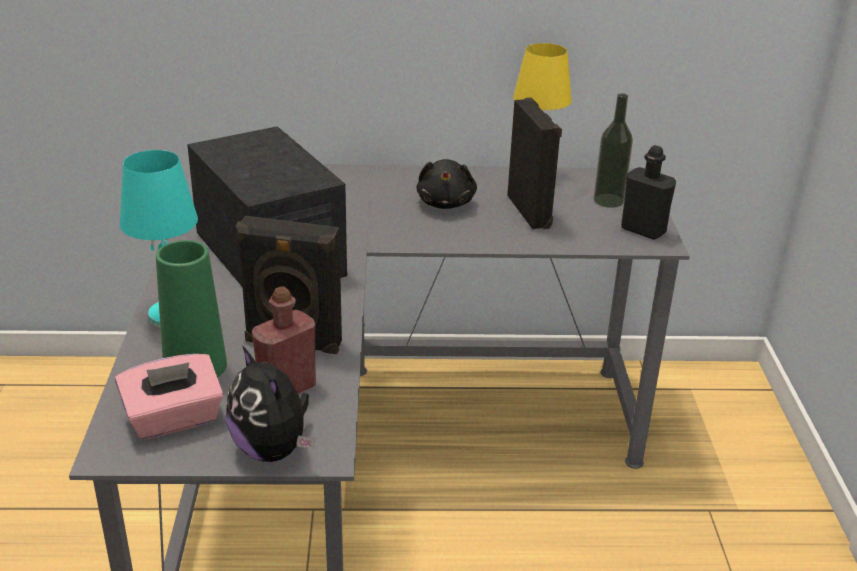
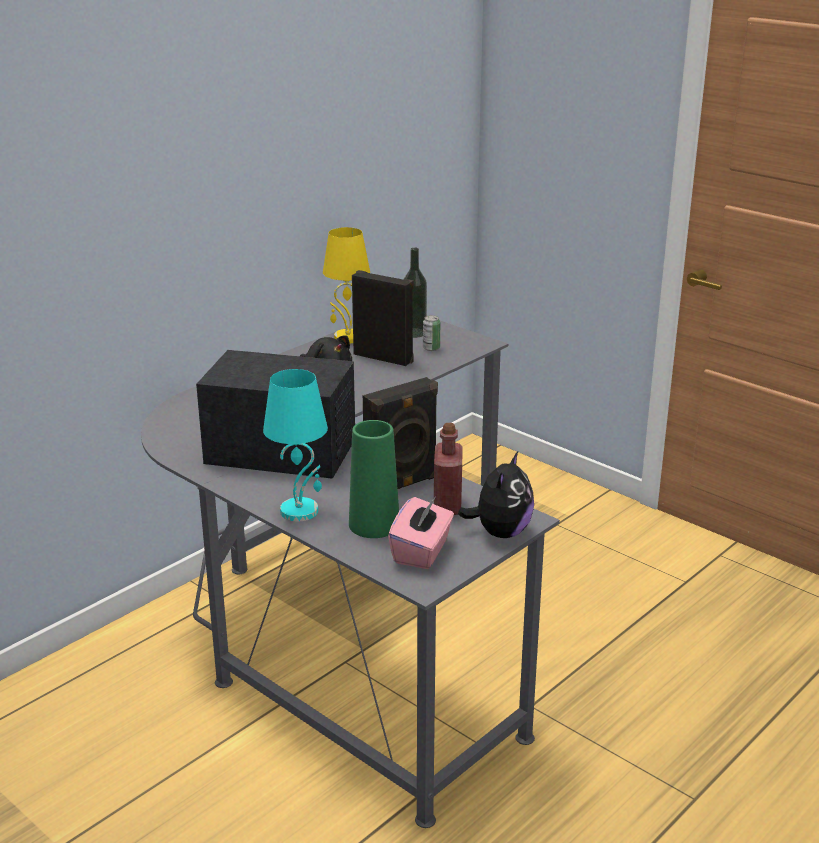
camera: 45 degrees left, 5 degrees down
plush toy [226,346,315,462] -> plush toy turned 75 degrees counterclockwise [458,451,534,538]
black bottle [621,145,676,240] -> none
none -> can [423,315,440,351]

